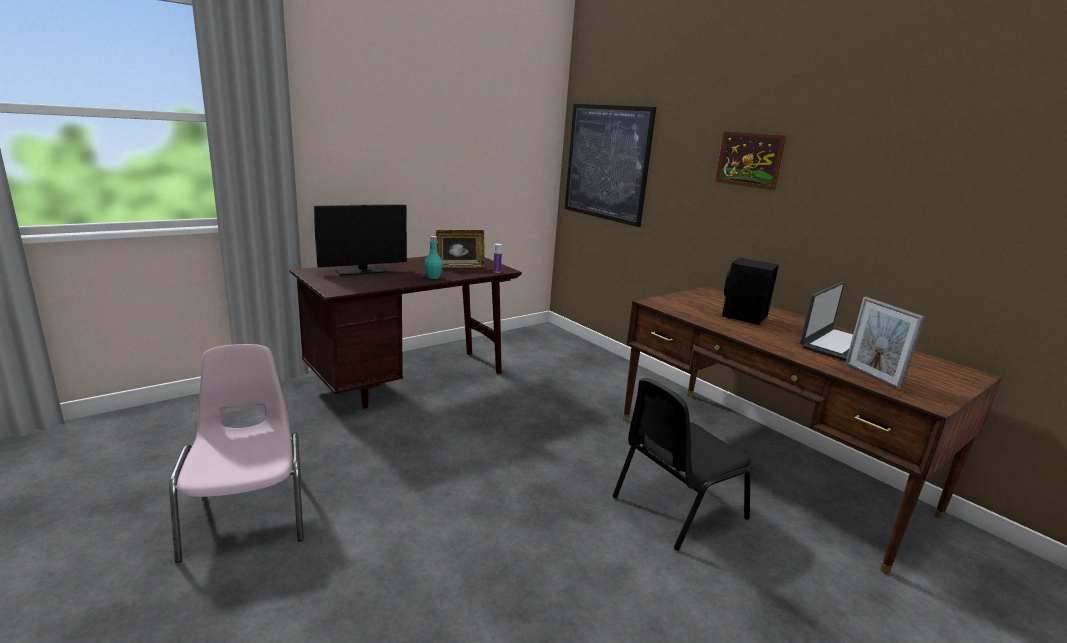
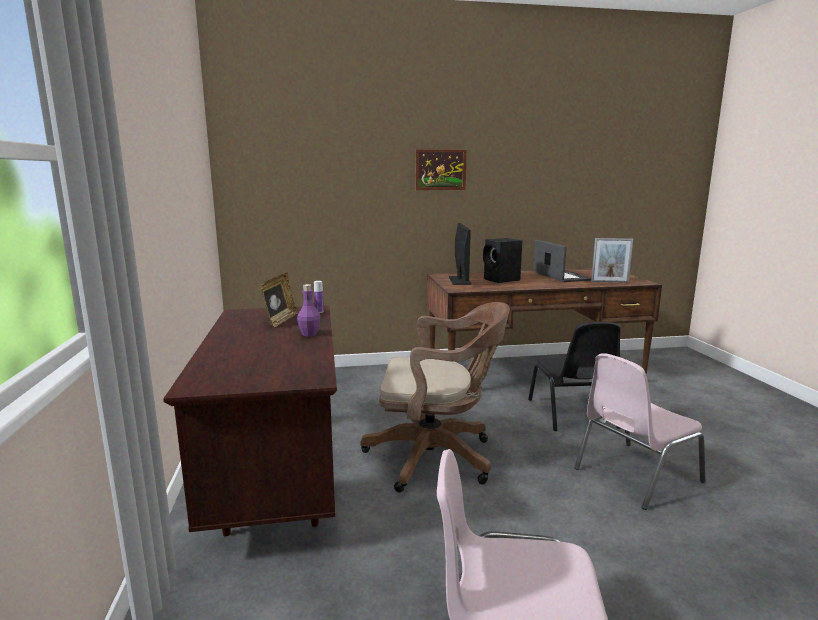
camera: 60 degrees left, 5 degrees down
monitor [314,205,407,276] -> monitor moved to [449,223,472,285]
turquoise bottle [424,236,443,279] -> purple bottle [297,284,320,337]
picture [565,104,656,227] -> none
none -> brown office chair [361,302,510,493]
none -> pink chair [574,353,705,510]

